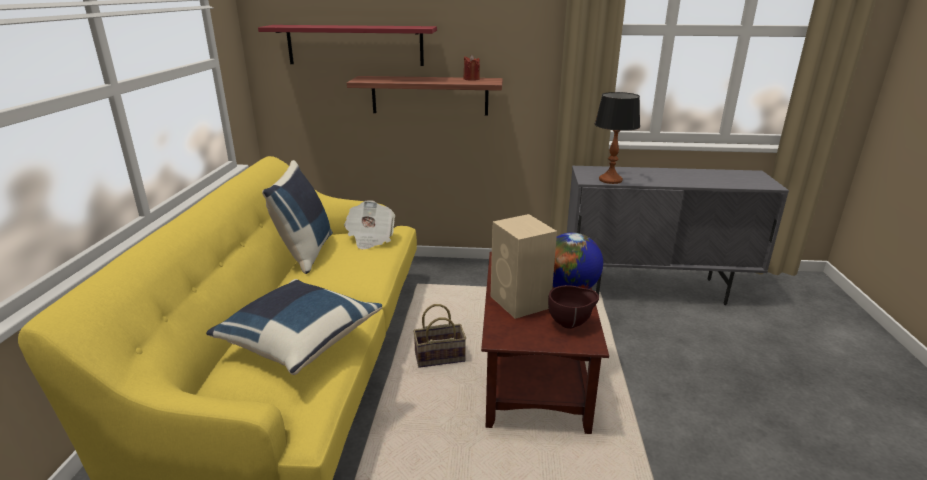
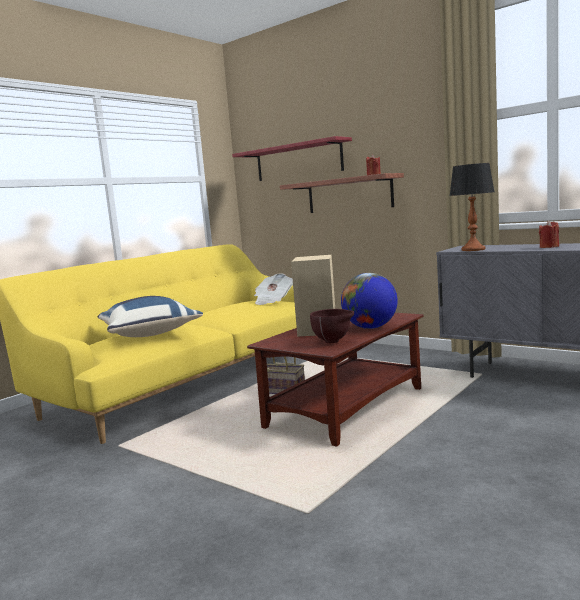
camera: 35 degrees right, 15 degrees down
blue pillow [262,160,333,274] -> none
none -> red candle [539,221,559,248]

